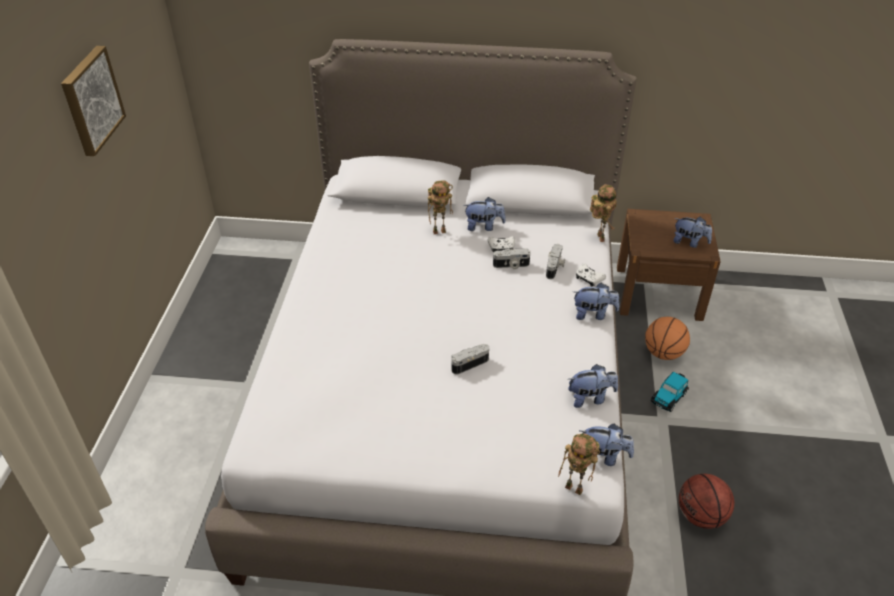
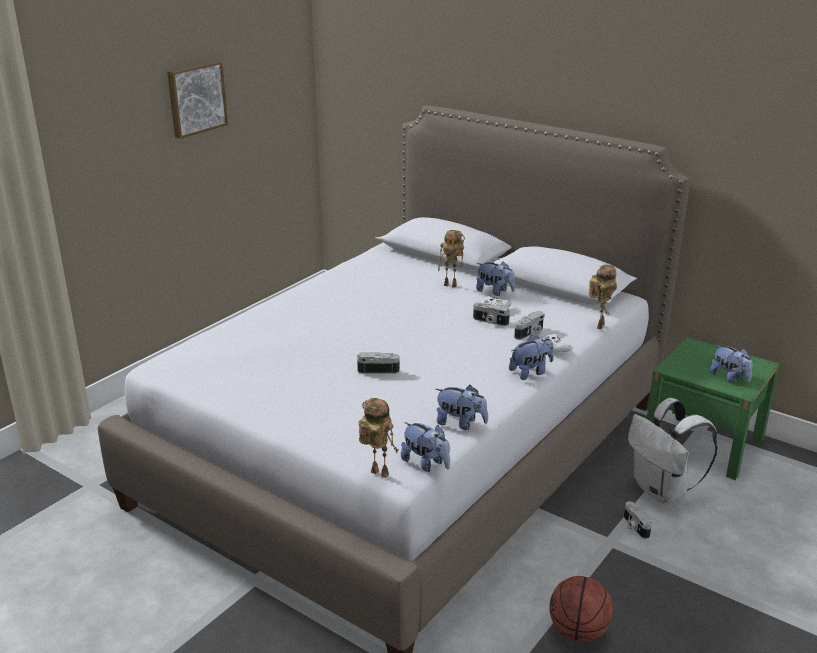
camera: 30 degrees right, 15 degrees down
toy robot [558,433,600,495] -> toy robot turned 150 degrees clockwise [358,398,399,478]
plush toy [574,283,619,320] -> plush toy turned 60 degrees counterclockwise [509,335,554,380]
brown nightstand [617,209,721,321] -> green nightstand [647,337,780,480]
basketball [645,317,690,360] -> white backpack [628,398,718,503]
toy car [651,371,689,412] -> camera [624,501,652,539]

